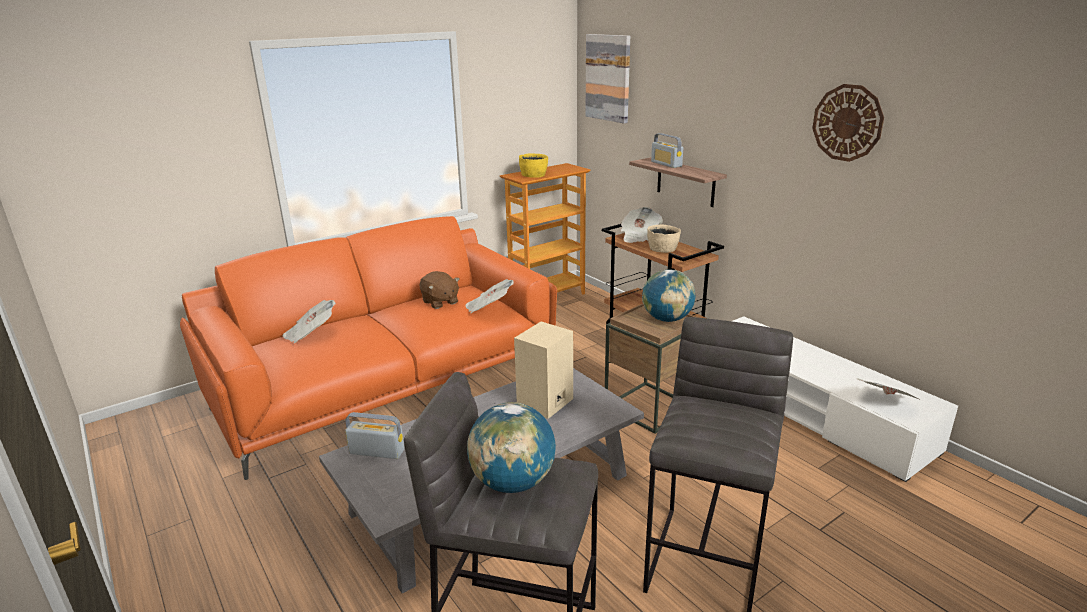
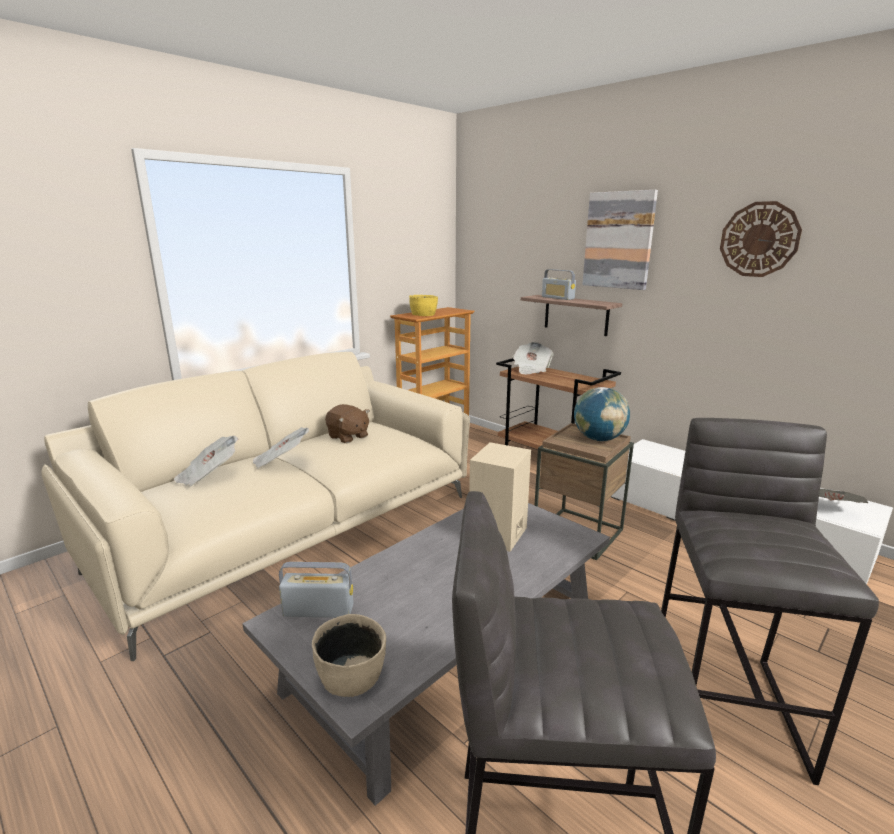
camera: 10 degrees left, 5 degrees down
orange sofa [180,216,557,480] -> beige sofa [41,352,470,661]
newspaper [465,279,514,313] -> newspaper moved to [253,427,309,469]
globe [467,402,556,493] -> none
picture [586,34,630,124] -> picture moved to [582,190,658,290]
beige bowl [647,225,681,253] -> beige bowl moved to [312,614,386,697]

